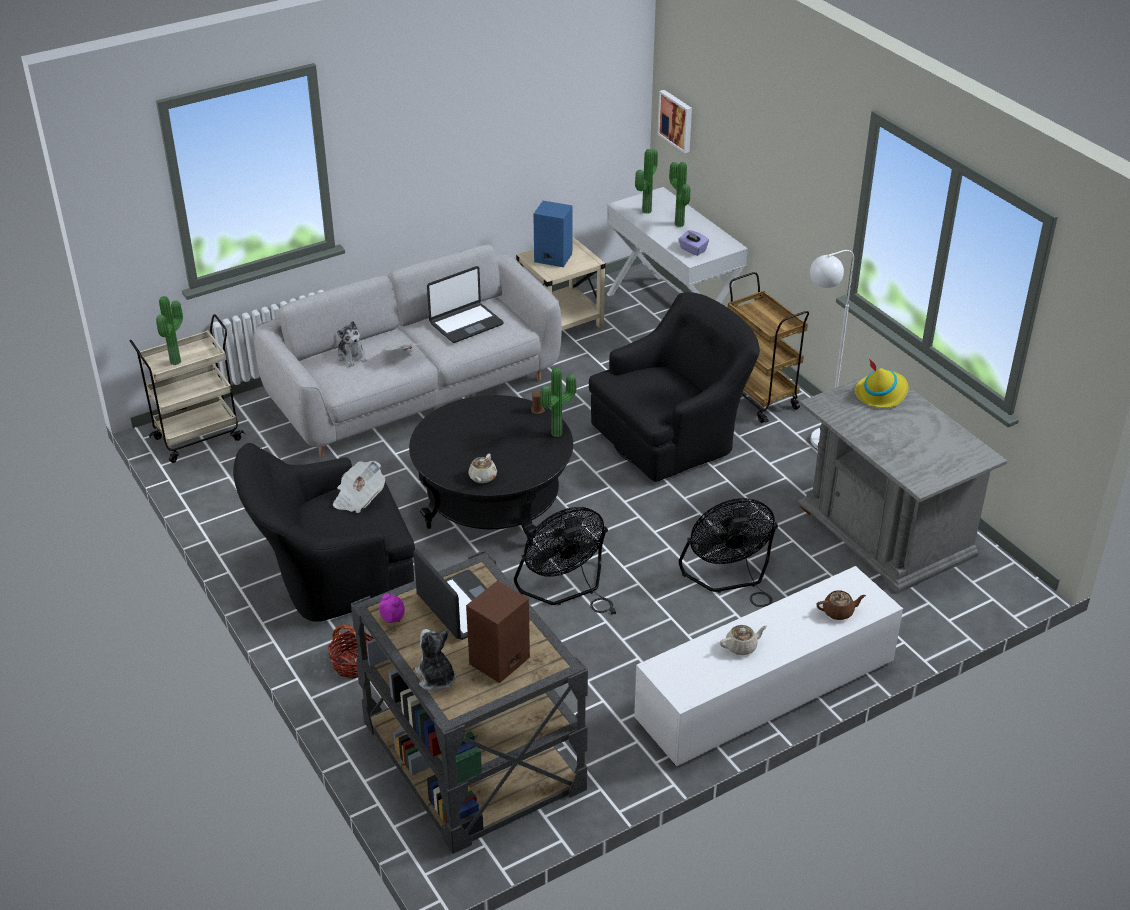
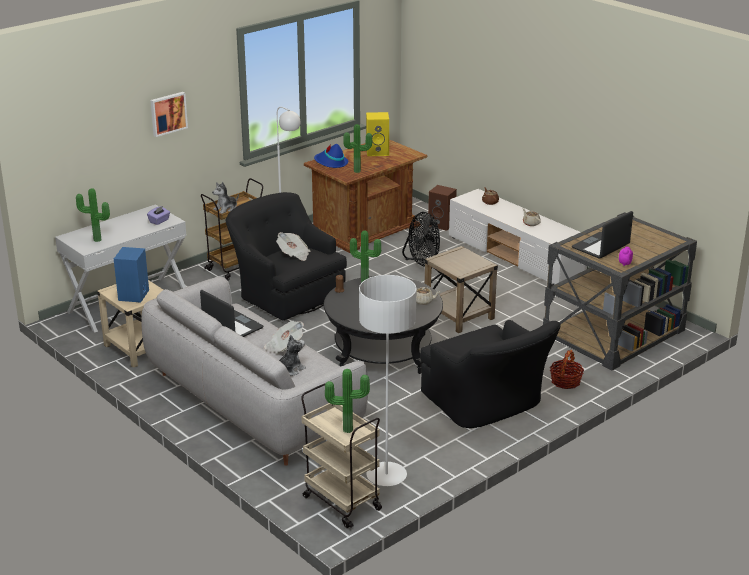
camera: 100 degrees left, 10 degrees down
newspaper [333,461,385,513] -> newspaper moved to [276,232,311,261]
plush toy [415,629,456,692] -> plush toy moved to [212,182,239,214]
brown speaker [466,580,530,683] -> brown speaker moved to [428,185,457,231]
black fan [514,507,616,615] -> beige side table [425,246,498,333]
picture [658,90,692,153] -> picture moved to [150,92,188,137]
potted plant [669,162,690,227] -> potted plant moved to [343,124,372,173]
grey cabinet [797,375,1007,594] -> brown cabinet [304,139,427,253]
yellow hat [855,359,908,408] -> blue hat [314,144,348,168]
none -> white floor lamp [359,275,417,486]
none -> yellow speaker [366,112,389,156]

